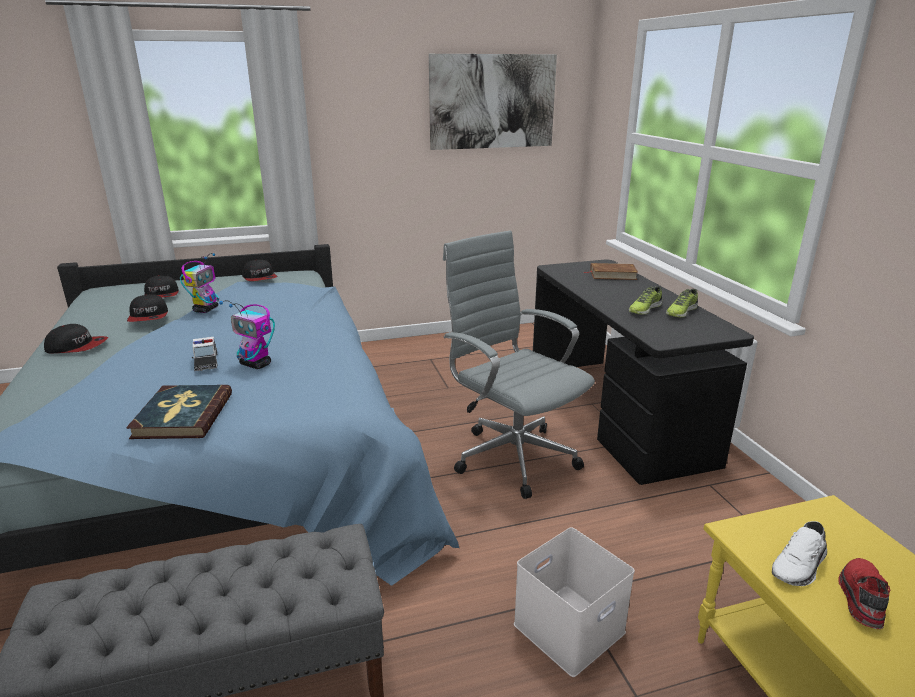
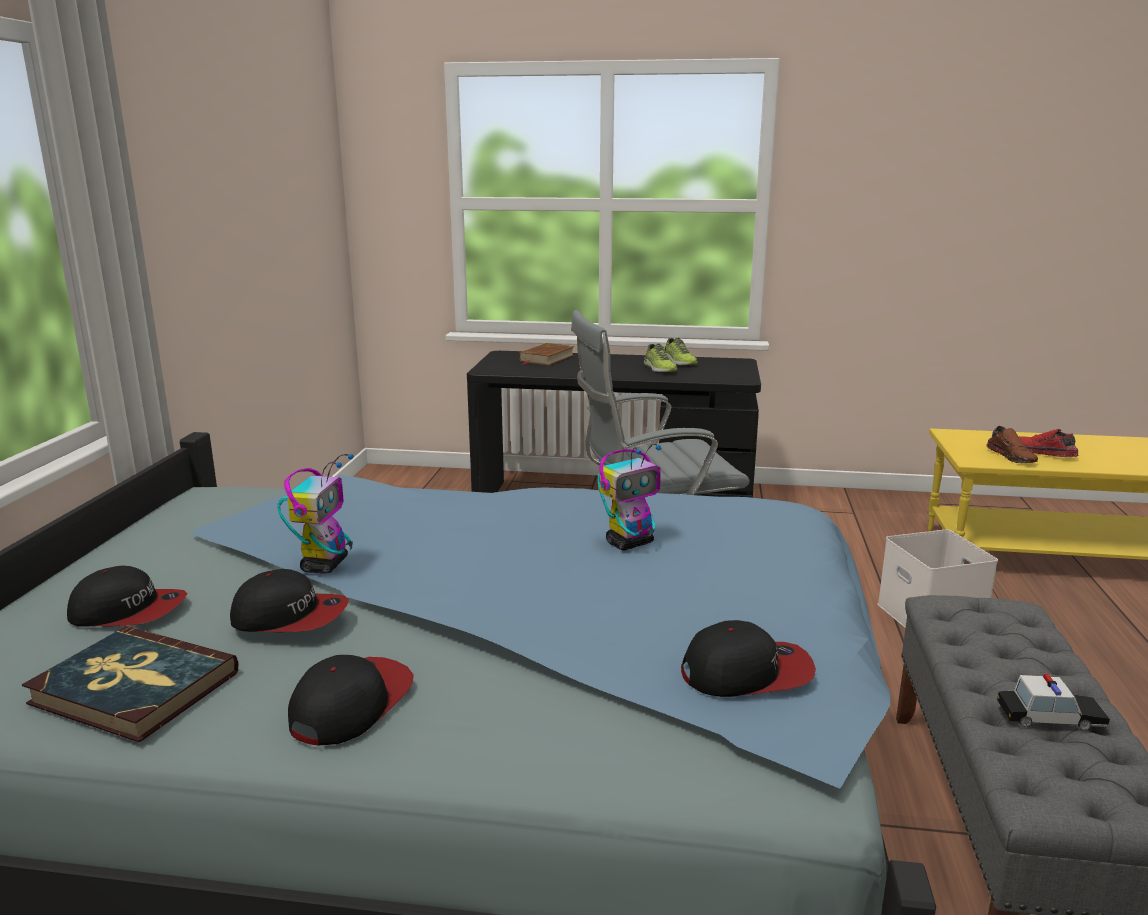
camera: 65 degrees left, 5 degrees down
book [126,385,232,439] -> book moved to [22,626,238,743]
toy robot [180,253,219,313] -> toy robot turned 60 degrees clockwise [277,454,354,574]
toy car [192,337,217,371] -> toy car moved to [997,674,1110,730]
cap [242,259,278,281] -> cap moved to [681,620,816,697]
picture [429,54,557,150] -> none
white shoe [772,521,827,586] -> brown shoe [987,426,1038,463]

